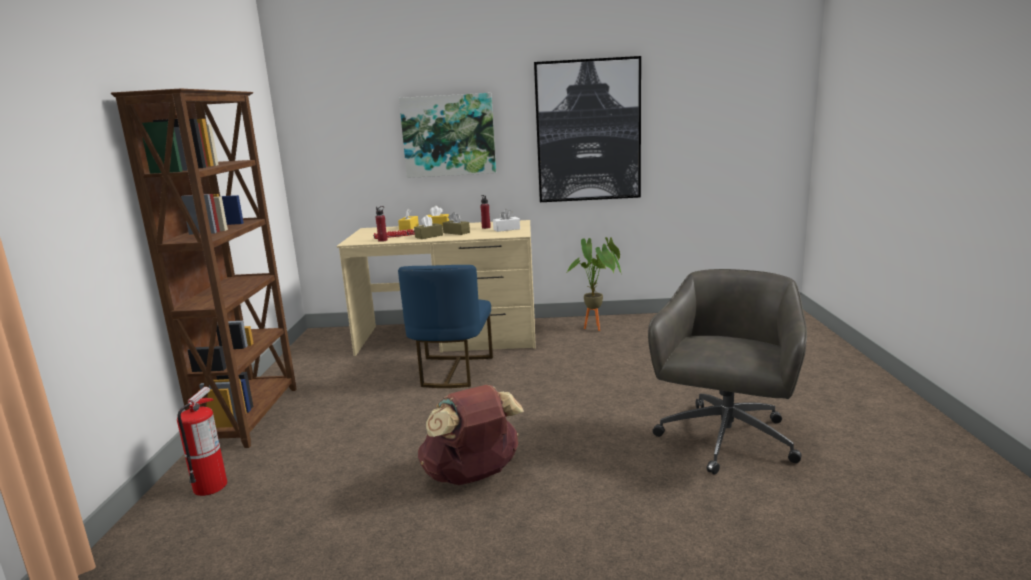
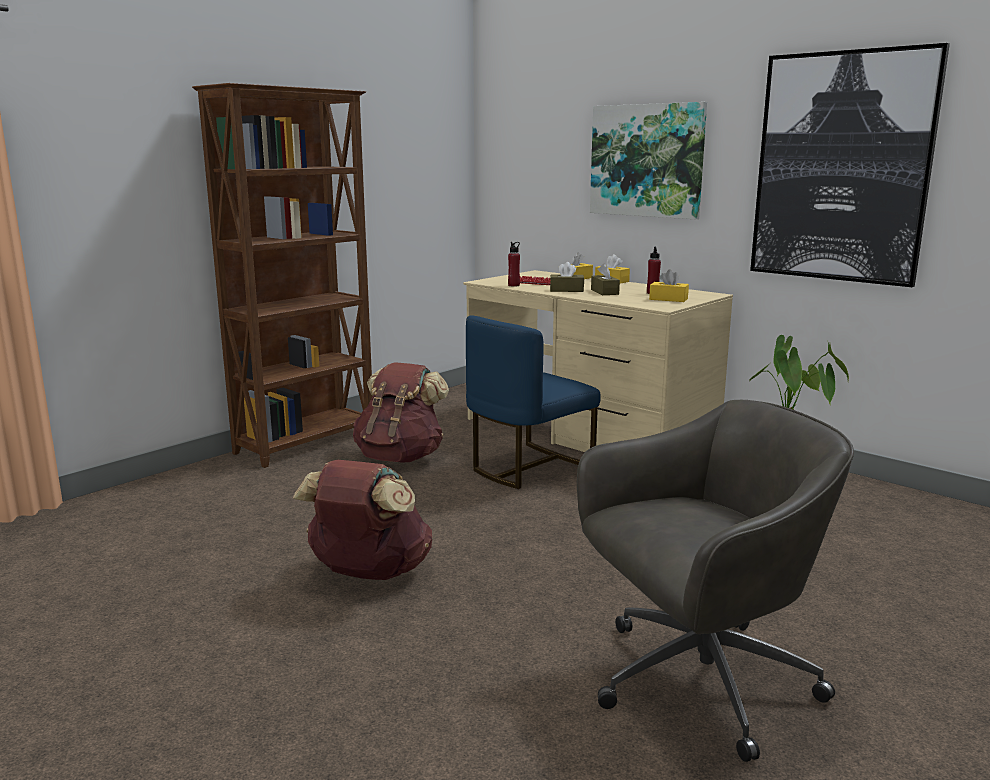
camera: 40 degrees right, 0 degrees up
fire extinguisher [177,387,227,496] -> none
white tissue box [493,209,520,232] -> yellow tissue box [649,270,689,302]
none -> brown backpack [353,362,449,463]

